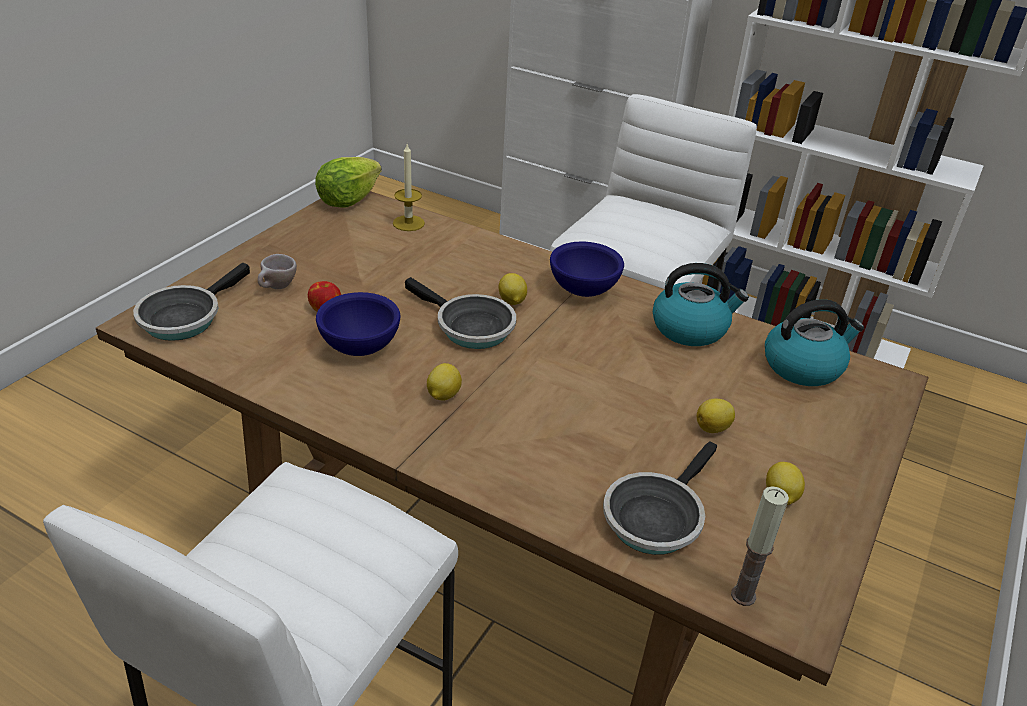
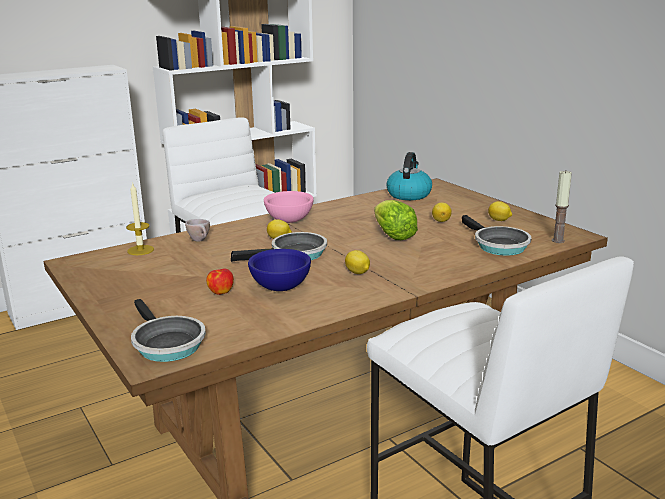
camera: 60 degrees left, 15 degrees down
beige cup [258,254,297,289] -> beige cup moved to [185,219,210,242]
lettuce [315,157,382,208] -> lettuce moved to [374,200,418,240]
blue bowl [550,242,624,297] -> pink bowl [264,191,314,223]
kettle [653,263,749,346] -> none

